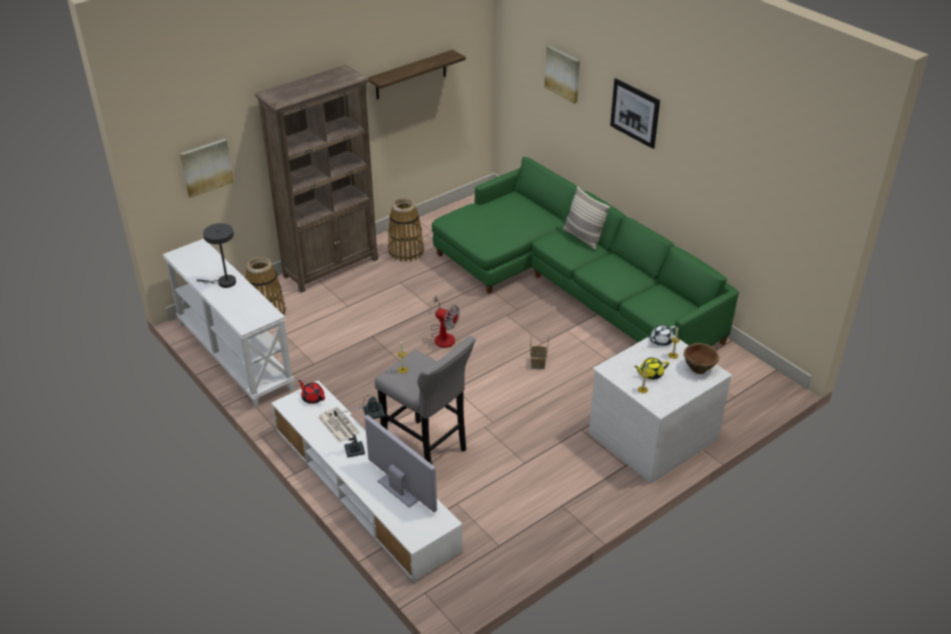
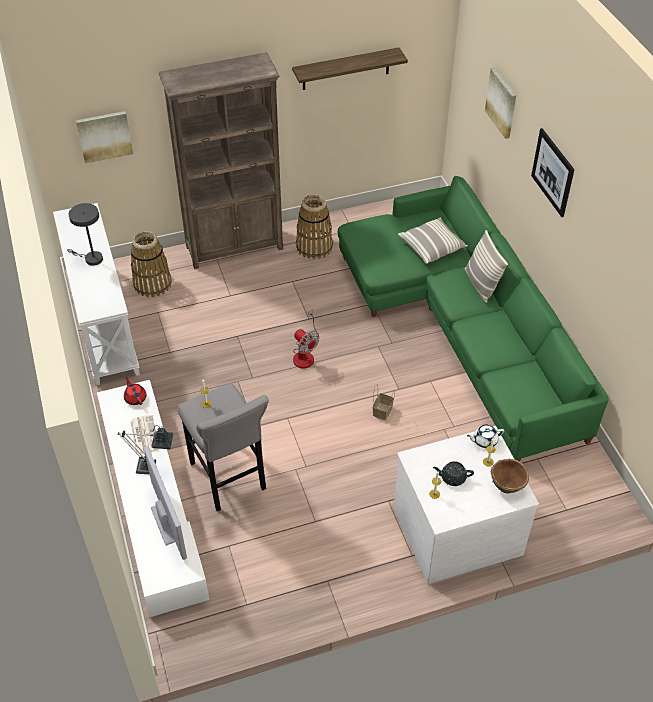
camera: 20 degrees right, 10 degrees up
yellow teapot [634,358,669,380] -> black teapot [433,461,474,486]
none -> pillow [398,217,467,264]

